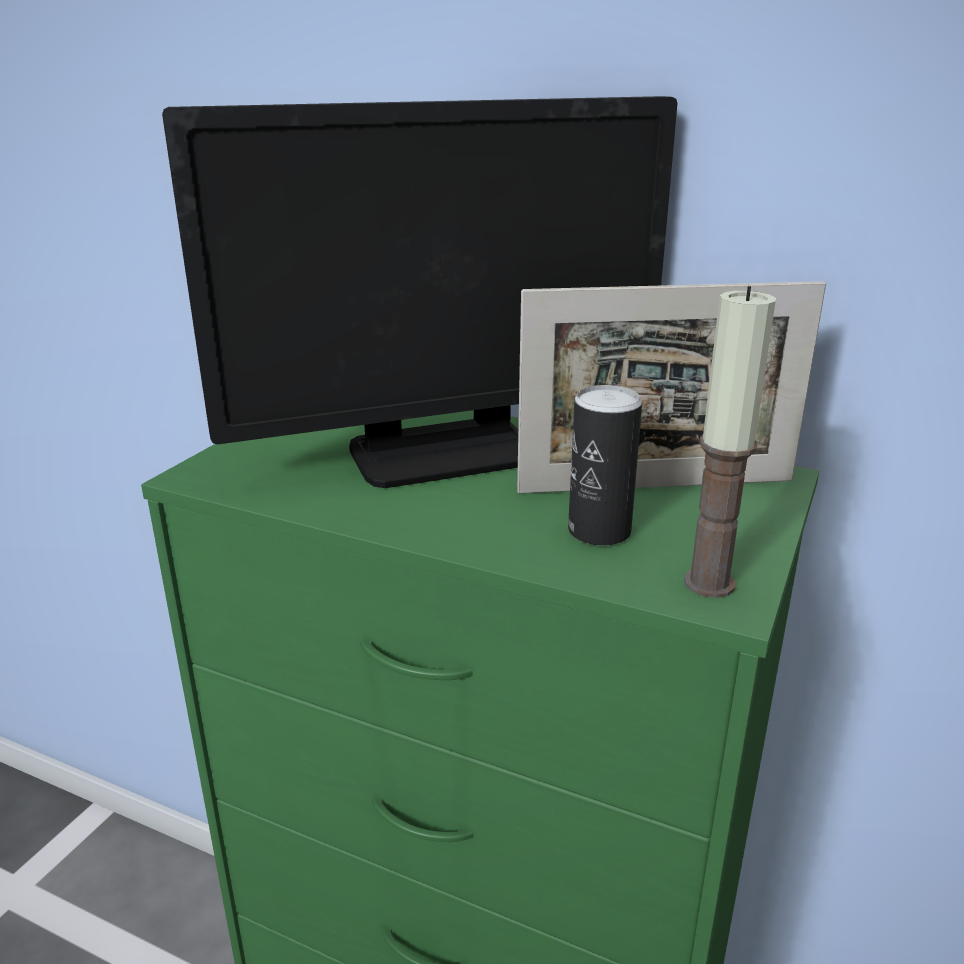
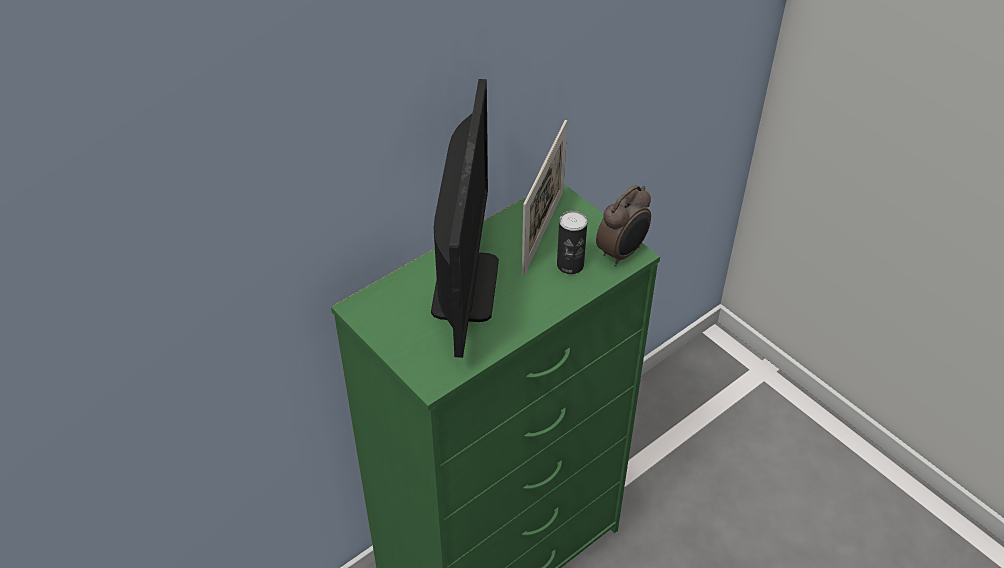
camera: 65 degrees left, 20 degrees up
candle [684,286,776,598] -> alarm clock [596,185,651,266]

